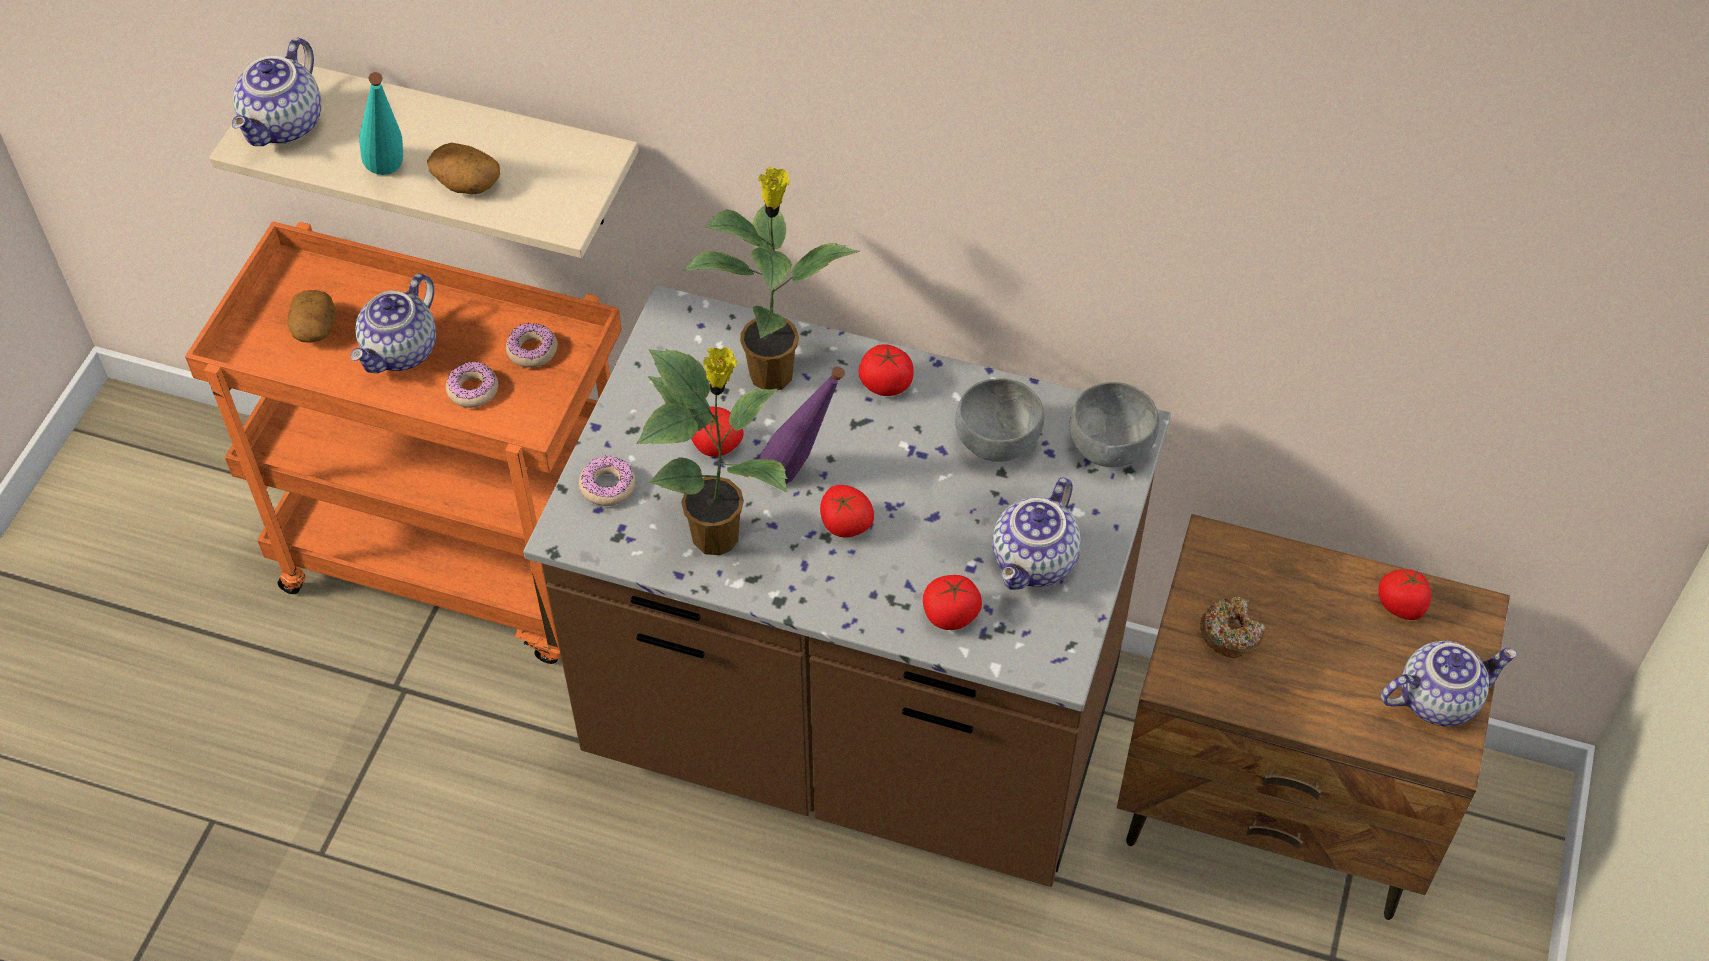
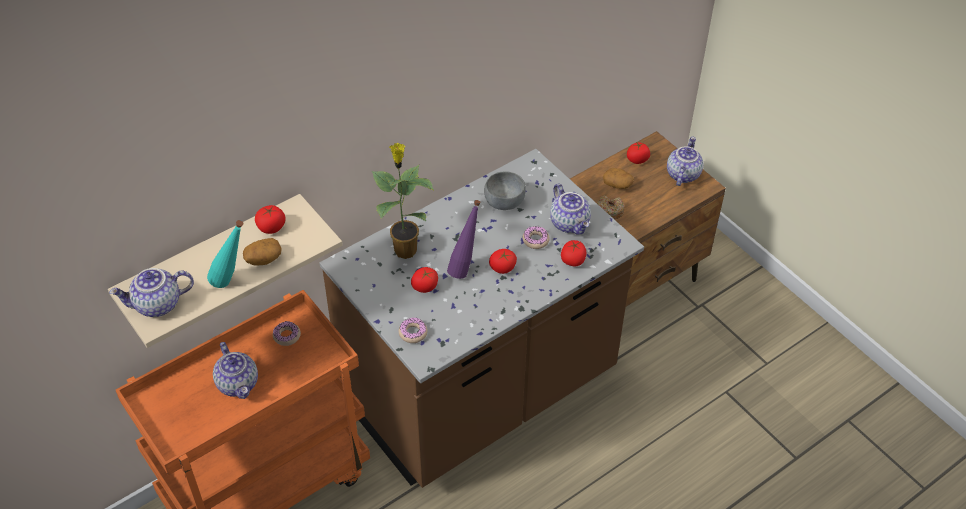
camera: 55 degrees left, 5 degrees down
teapot [232,37,321,146] -> teapot turned 105 degrees clockwise [109,268,194,317]
potato [287,290,337,343] -> potato moved to [603,168,634,189]
donut [446,361,498,408] -> donut moved to [523,226,550,249]
potted plant [636,347,787,555] -> none
tomato [859,344,913,396] -> tomato moved to [255,205,286,234]
grey bowl [1069,382,1159,467] -> none

